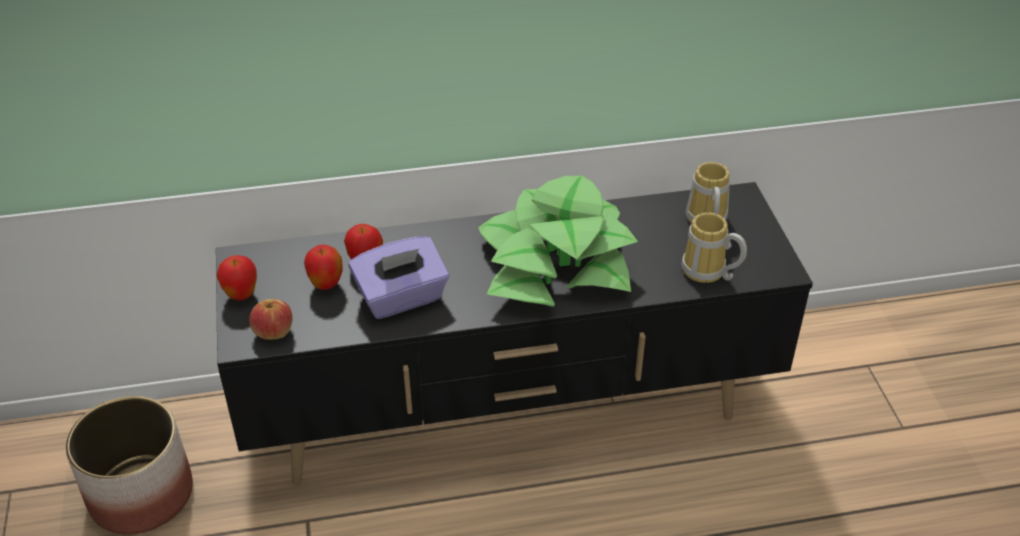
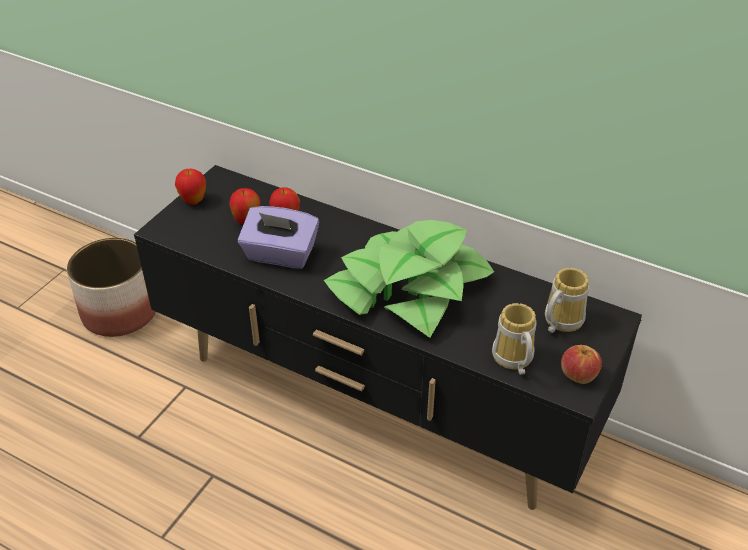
camera: 40 degrees right, 0 degrees up
apple [249,299,292,340] -> apple moved to [561,345,602,384]

